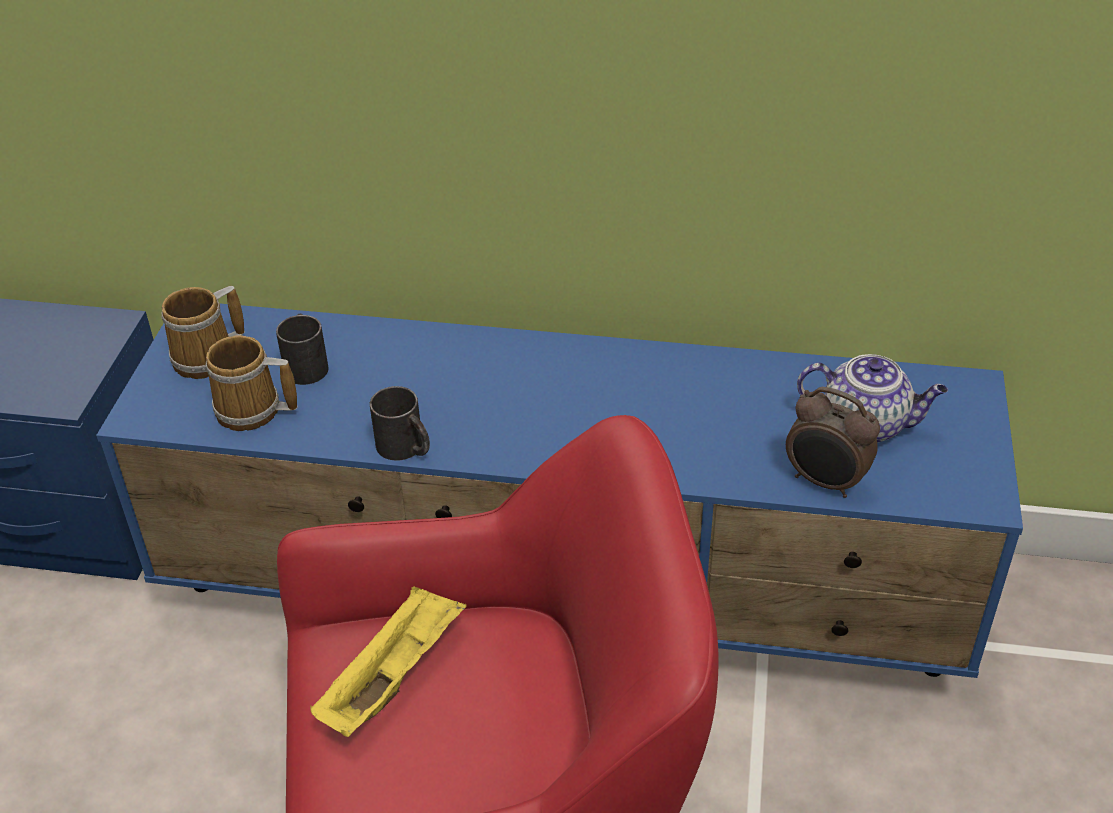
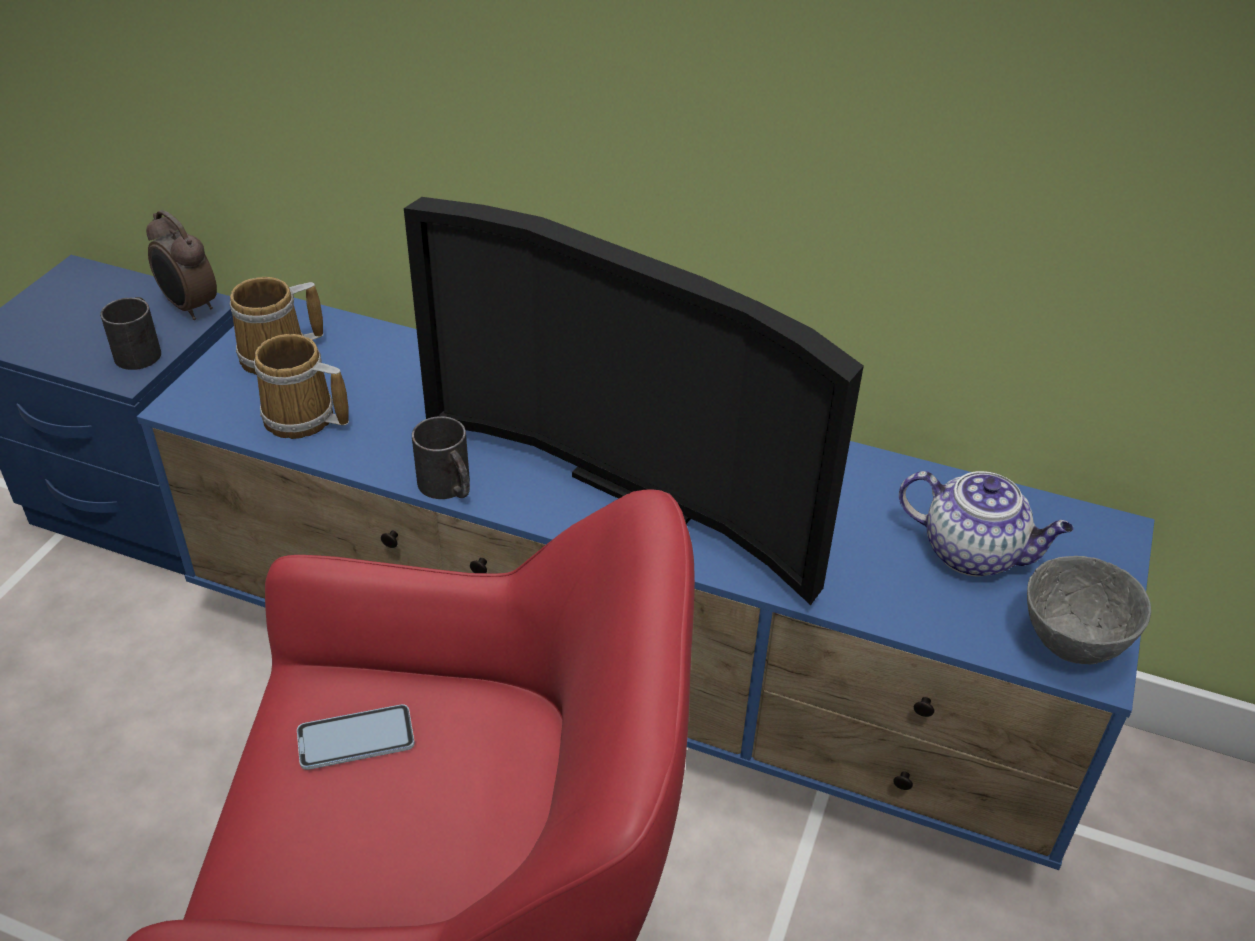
camera: 10 degrees right, 0 degrees up
black mug [276,314,329,385] -> black mug moved to [100,297,161,370]
yellow tray [310,586,467,737] -> phone [297,704,415,770]
alarm clock [786,387,880,498] -> alarm clock moved to [146,210,217,320]
none -> television [404,197,864,605]
none -> grey bowl [1027,556,1151,664]

